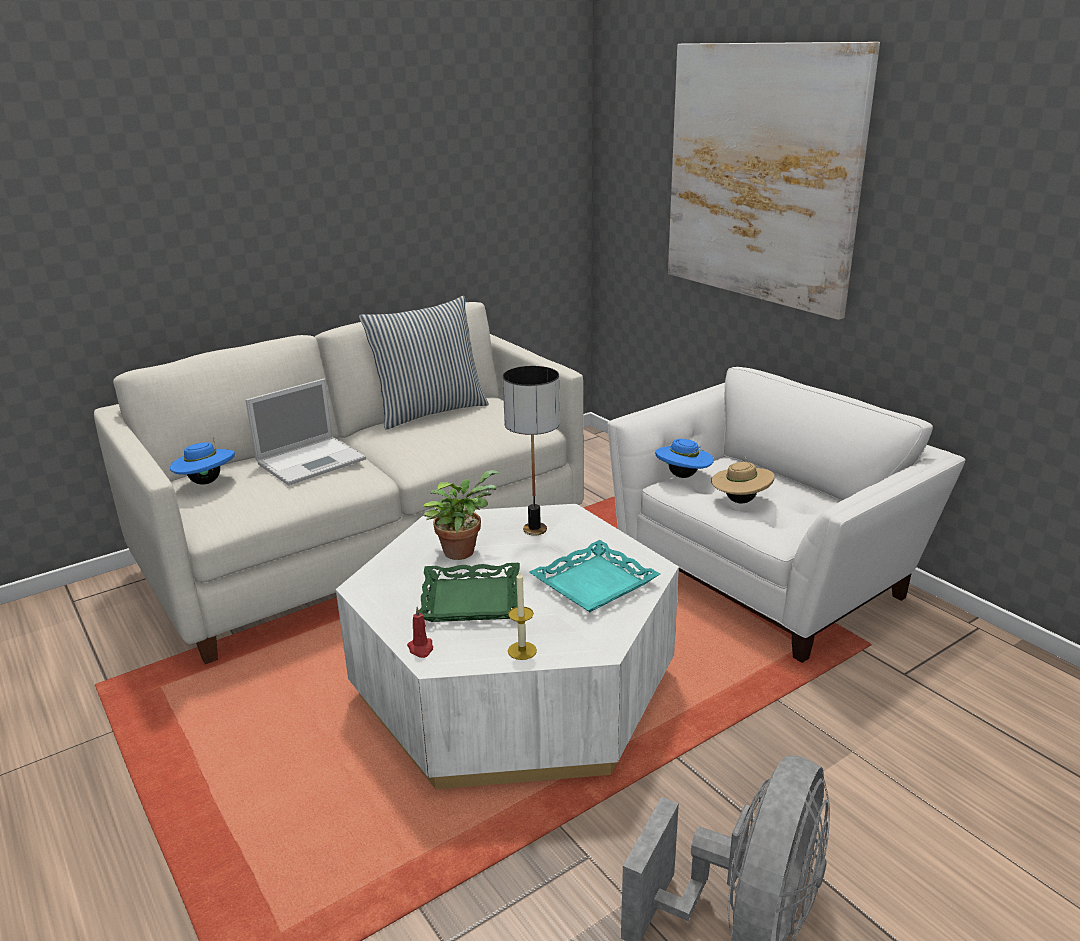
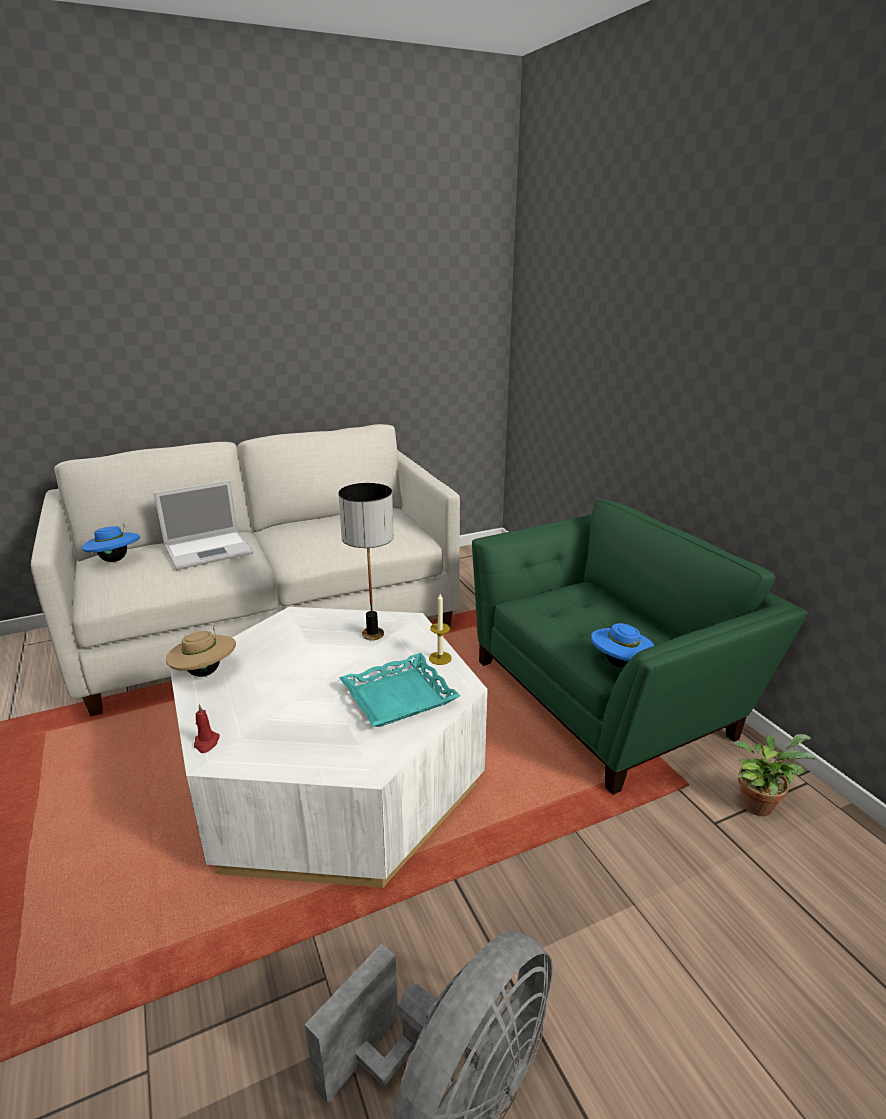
camera: 10 degrees right, 0 degrees up
pillow [359,296,489,430] -> none
green tray [419,563,520,622] -> none
potted plant [423,470,499,560] -> potted plant moved to [732,734,815,816]
candle [508,570,537,660] -> candle moved to [429,594,452,665]
white armchair [607,367,965,663] -> green armchair [472,500,808,795]
blue hat [655,439,714,478] -> blue hat moved to [591,623,655,668]
picture [668,42,880,320] -> none
beige hat [711,457,775,503] -> beige hat moved to [166,625,236,677]

